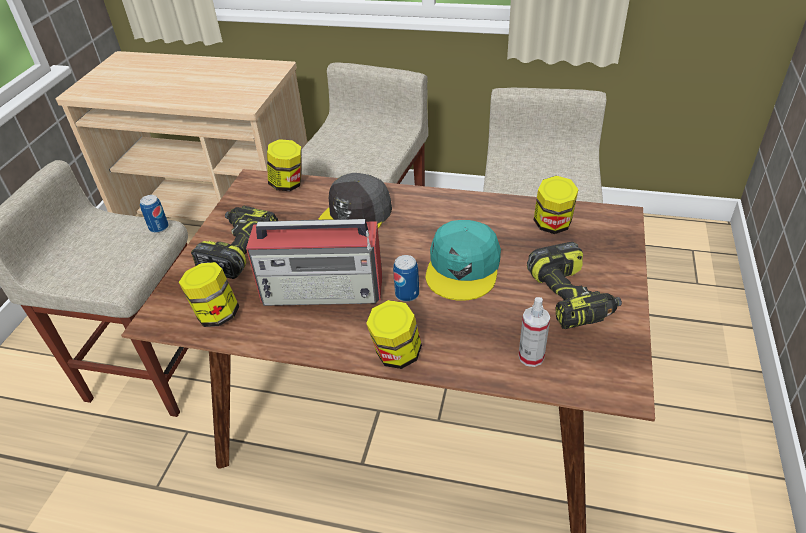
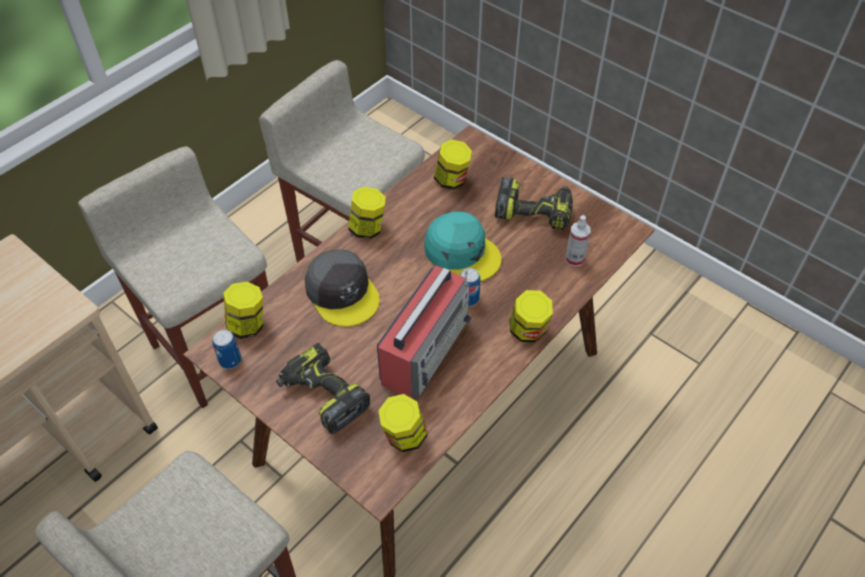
camera: 65 degrees left, 10 degrees up
can [140,195,169,233] -> can moved to [212,330,241,369]
none -> jar [348,187,386,239]

